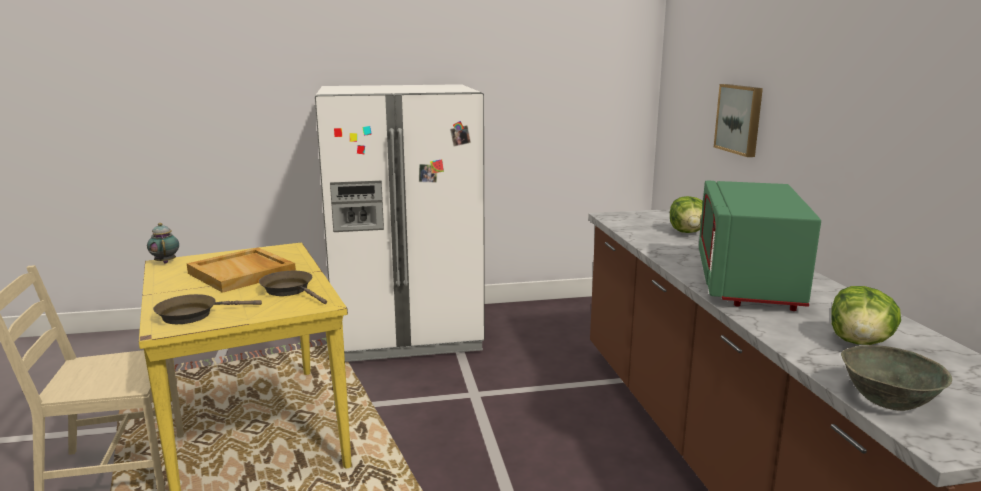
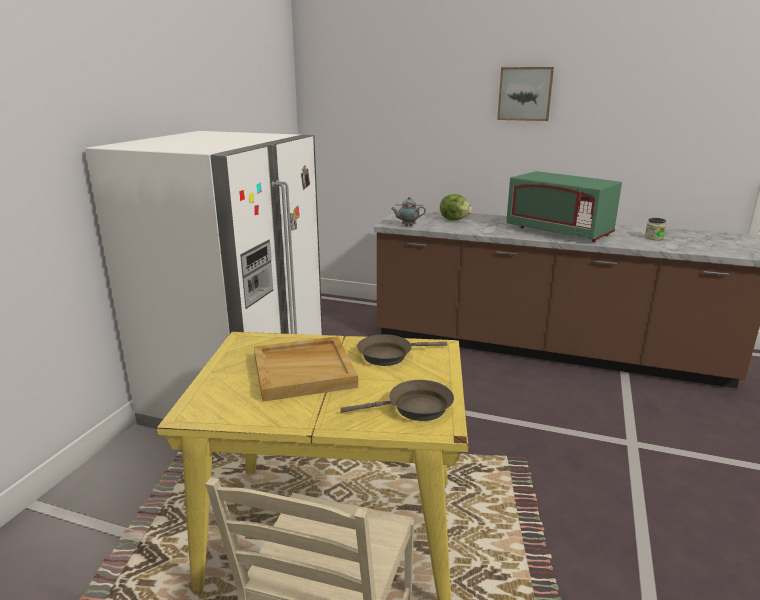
camera: 60 degrees left, 5 degrees up
teapot [147,223,179,264] -> teapot moved to [391,197,426,226]
brown frying pan [153,294,262,324] -> brown frying pan turned 105 degrees counterclockwise [340,380,454,421]
picture [714,84,763,157] -> picture moved to [497,67,554,121]
lettuce [831,286,901,345] -> jar [645,218,666,240]
grey bowl [841,345,952,411] -> none

